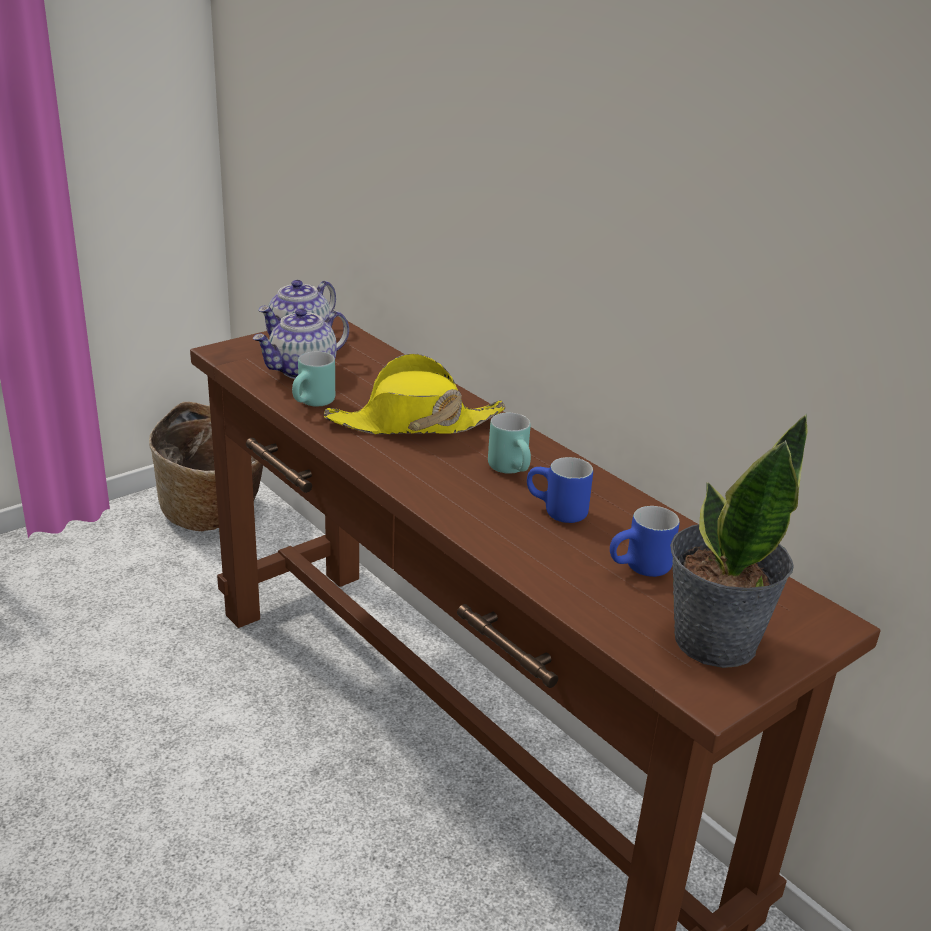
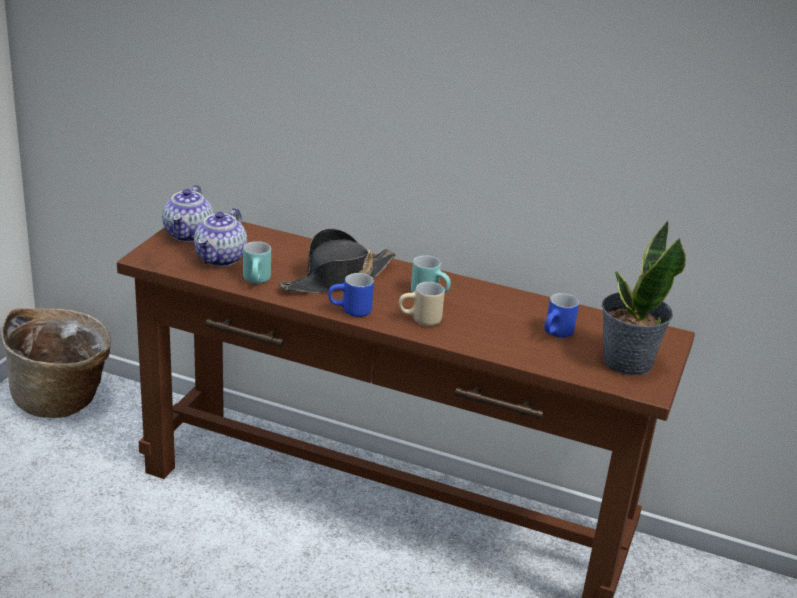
camera: 30 degrees left, 0 degrees up
yellow hat [324,354,506,434] -> black hat [278,228,396,293]
blue mug [527,457,593,523] -> blue mug moved to [328,273,374,317]
none -> beige mug [399,282,445,326]

